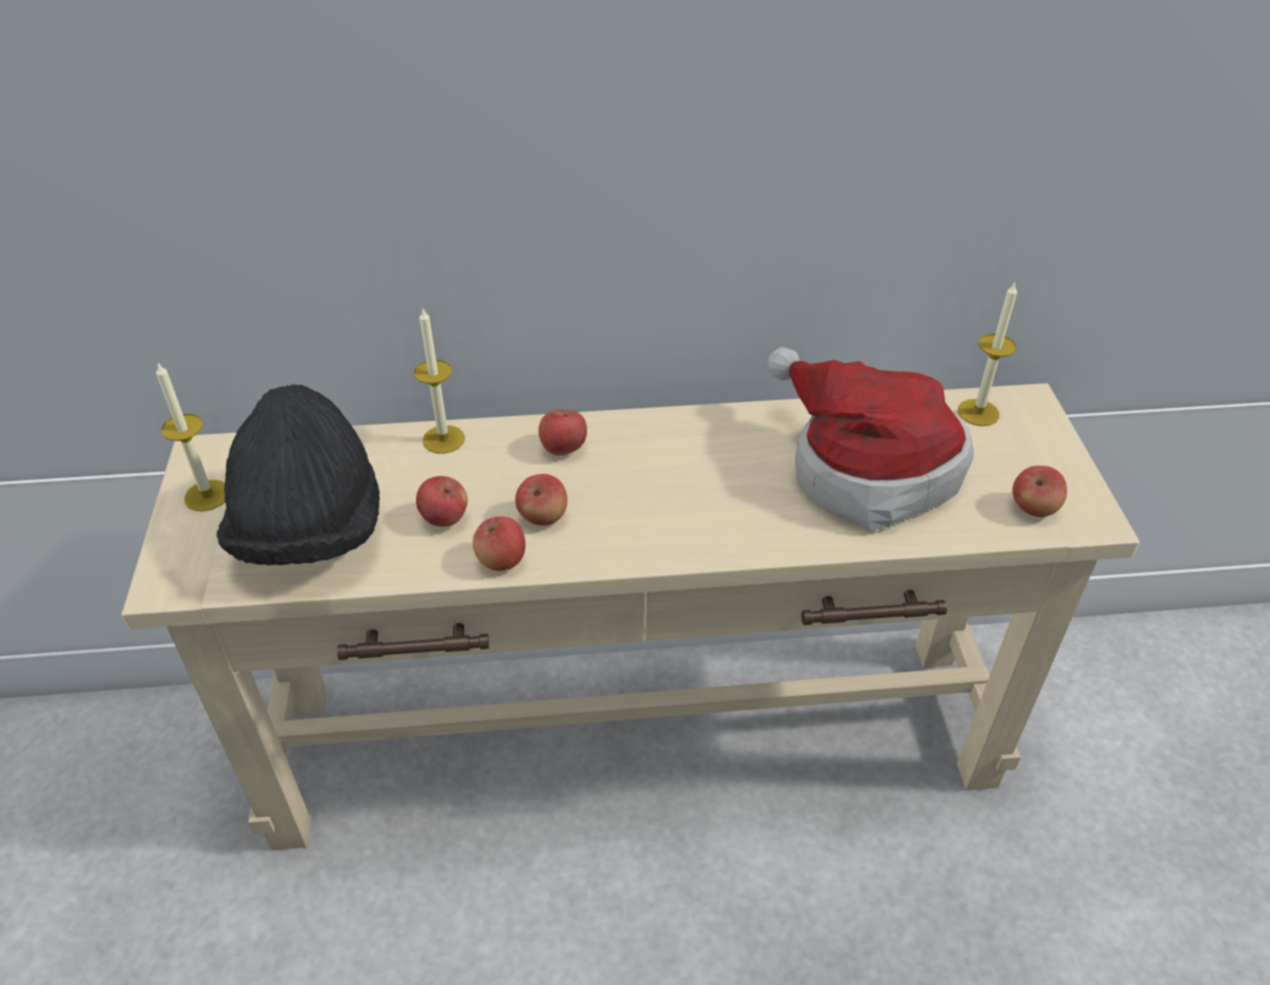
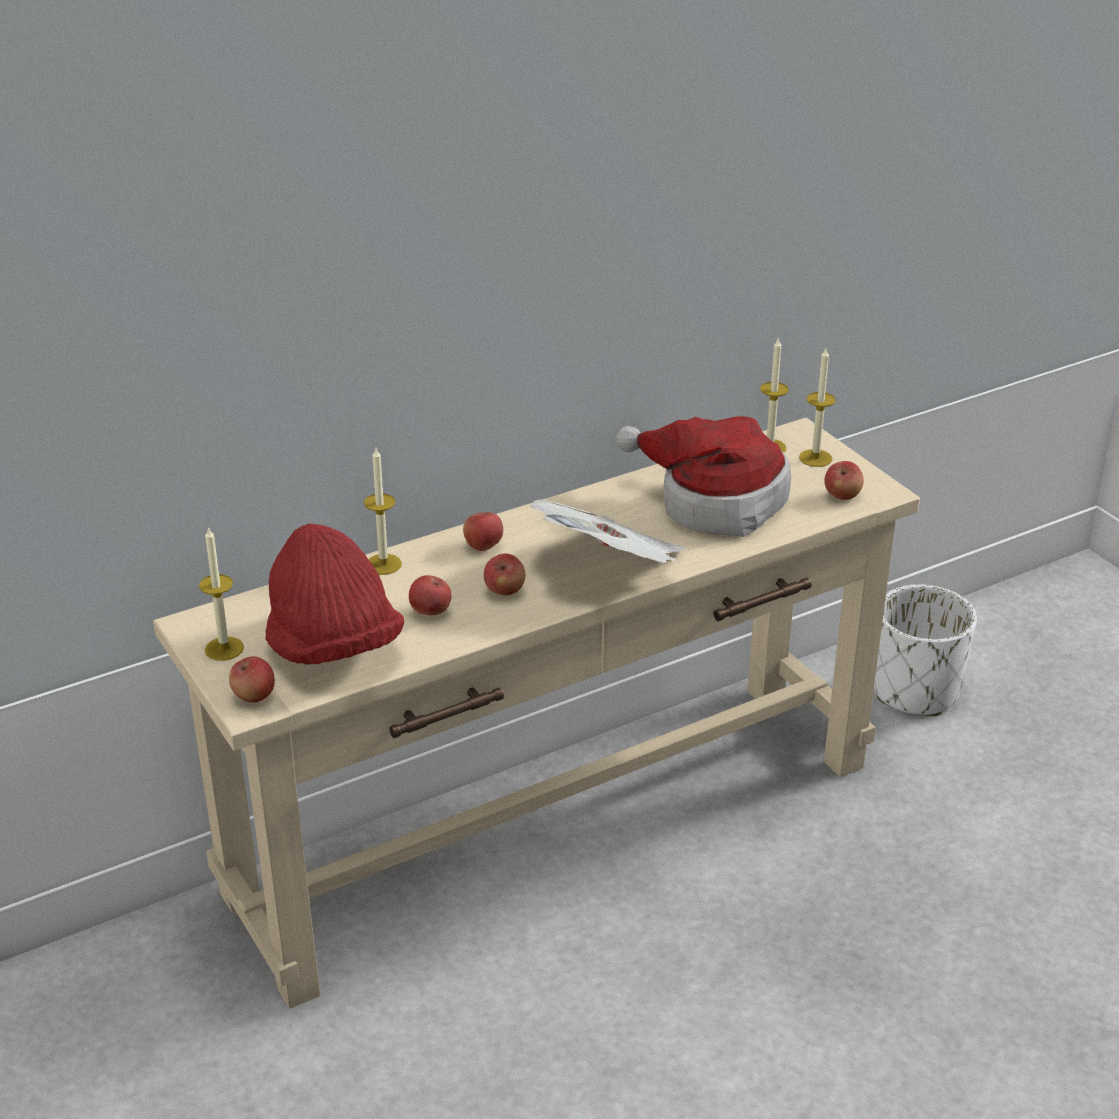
camera: 25 degrees left, 10 degrees down
black hat [217,385,380,565] -> red hat [266,524,404,664]
apple [473,516,526,571] -> apple moved to [229,656,275,702]
none -> newspaper [530,499,685,564]
none -> candle [799,348,836,467]
none -> white planter [874,584,977,716]

